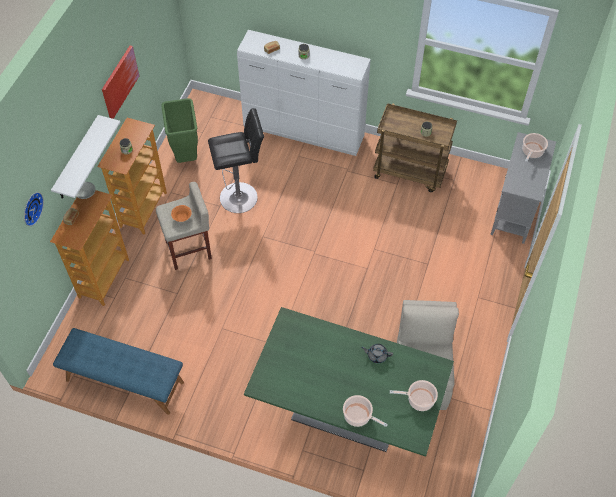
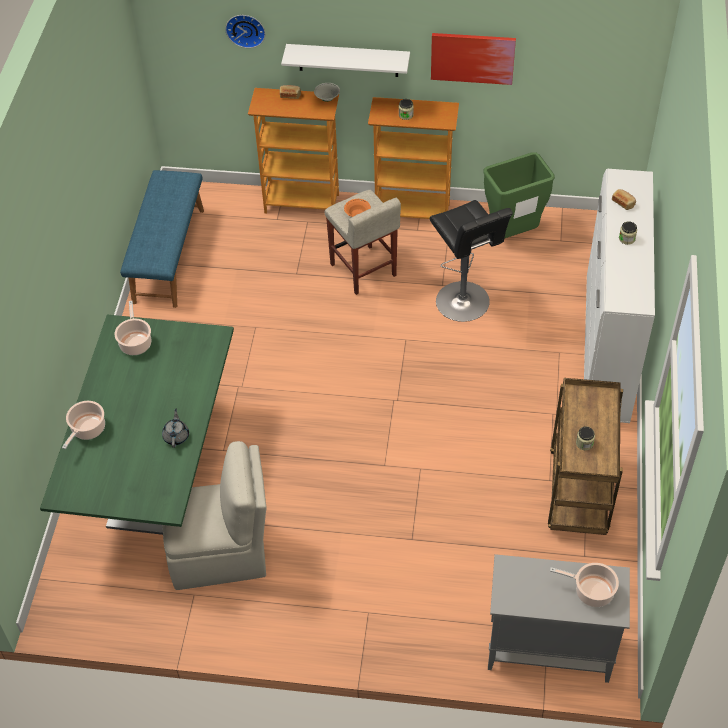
camera: 80 degrees right, 5 degrees down
cooking pot [390,380,438,411] -> cooking pot moved to [114,301,151,355]

